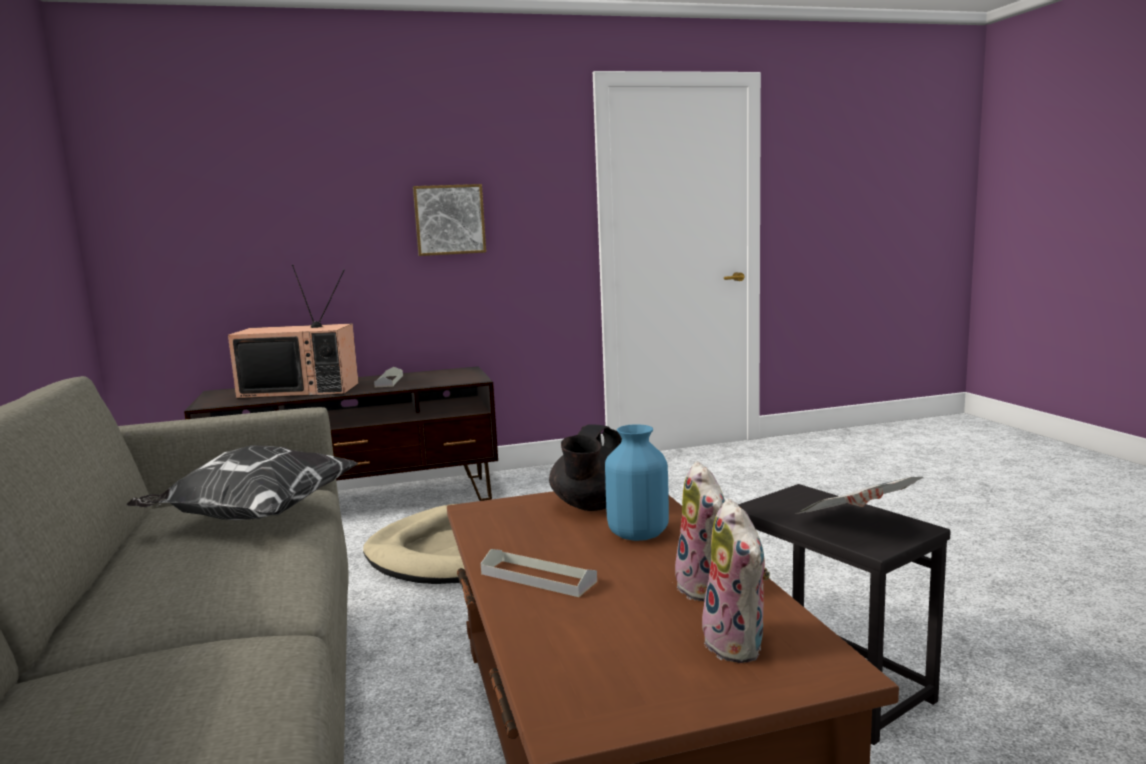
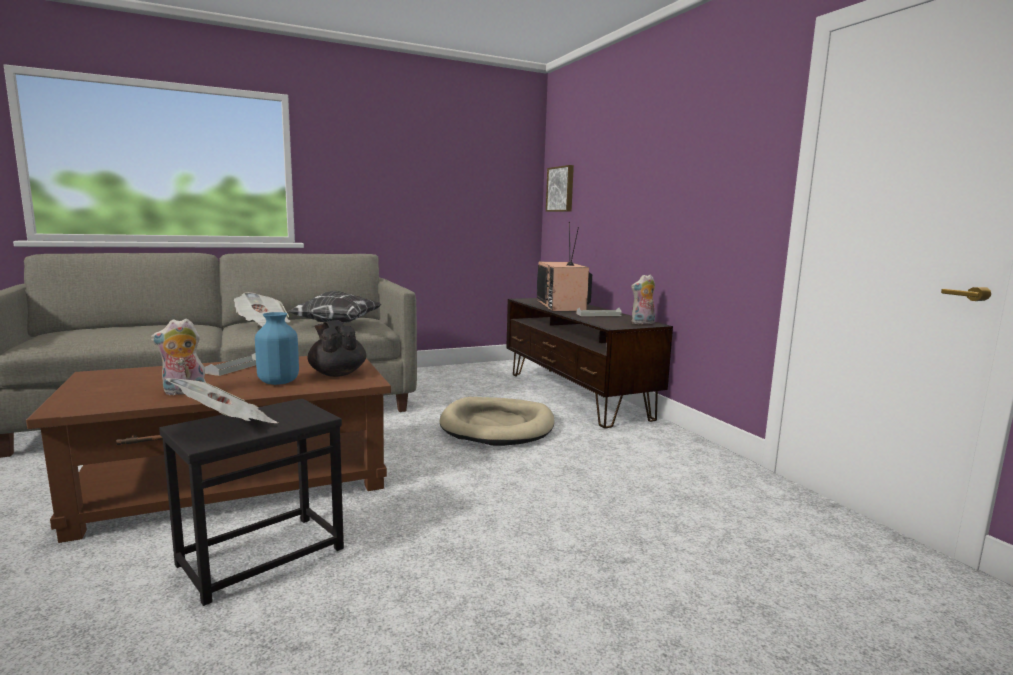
camera: 80 degrees right, 0 degrees up
picture [413,184,486,256] -> picture moved to [546,165,574,212]
black teapot [549,424,622,511] -> black teapot turned 45 degrees clockwise [308,320,366,377]
plush toy [699,499,770,663] -> plush toy moved to [631,275,655,325]
none -> newspaper [234,292,290,327]

